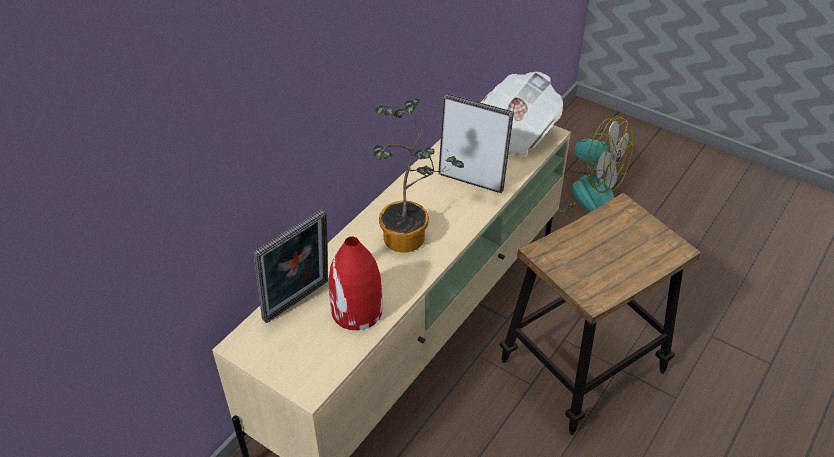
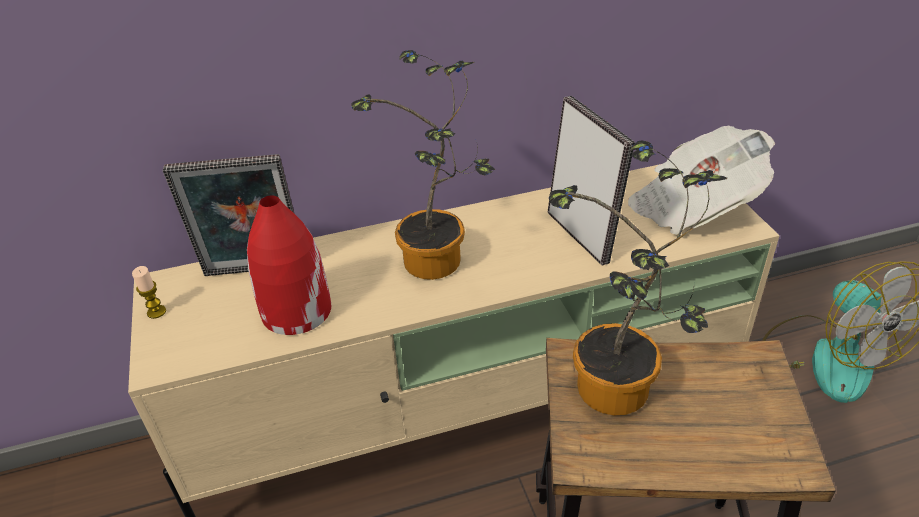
camera: 40 degrees right, 5 degrees down
none -> candle [132,266,166,319]
none -> potted plant [549,140,727,415]

